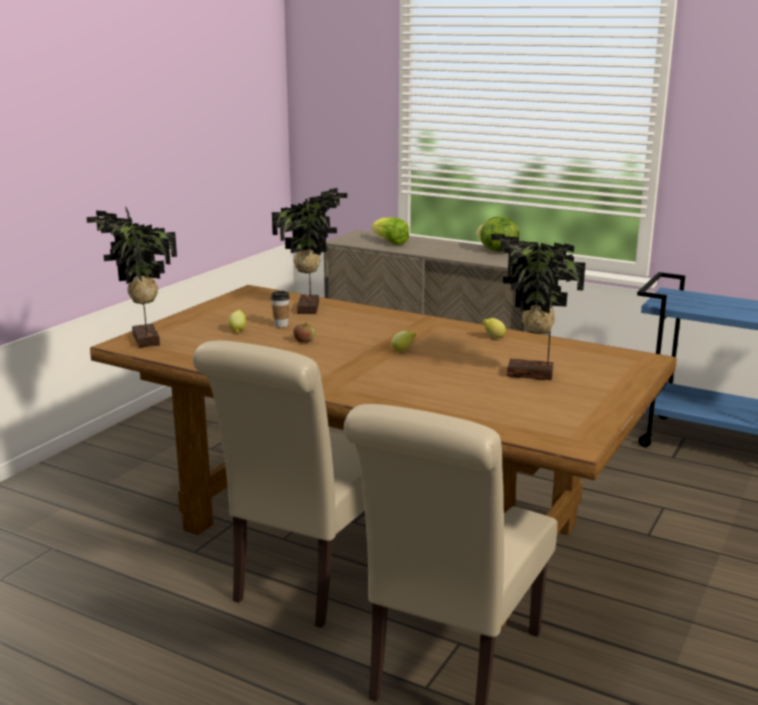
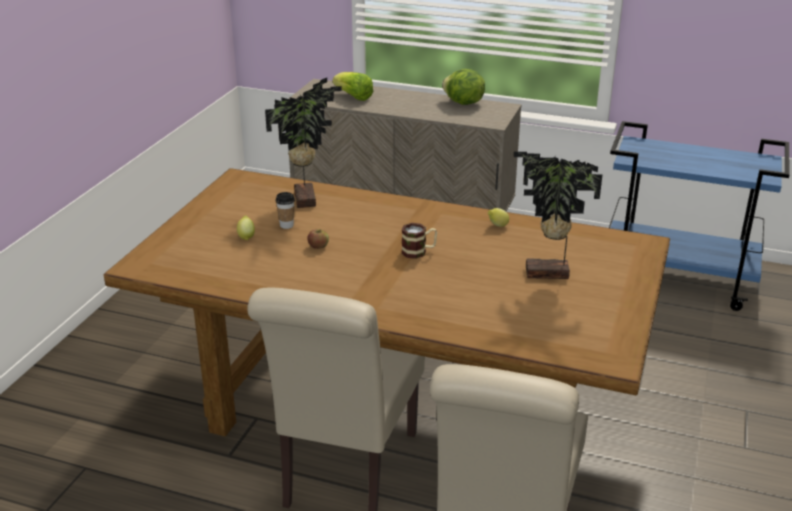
camera: 10 degrees left, 10 degrees up
potted plant [86,206,177,348] -> none
lemon [391,331,416,352] -> mug [402,223,437,259]

